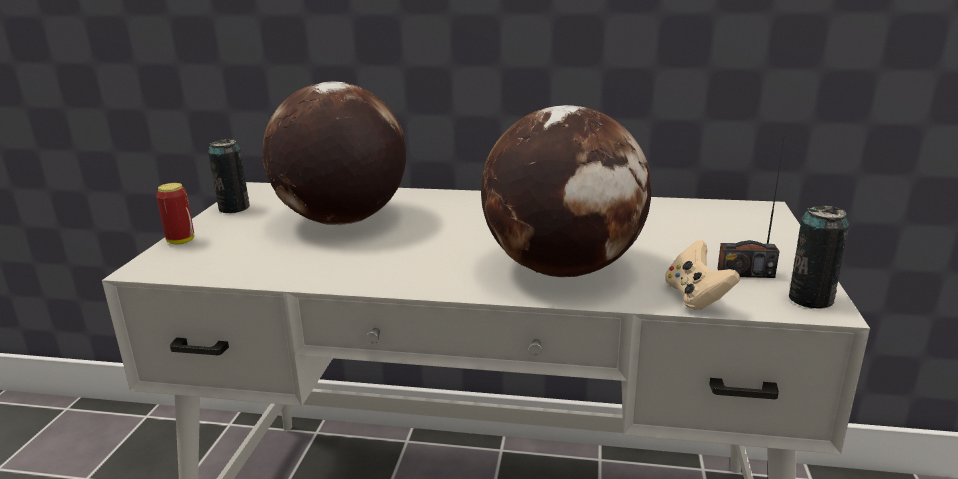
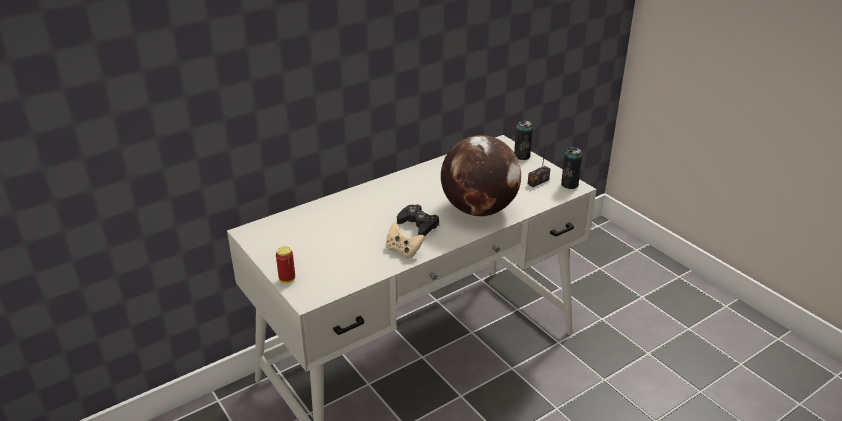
camera: 45 degrees left, 10 degrees up
can [208,139,250,213] -> can moved to [514,120,533,160]
globe [262,82,406,225] -> none
beige game controller [665,240,740,310] -> beige game controller moved to [386,223,425,258]
none -> black game controller [397,205,439,236]

